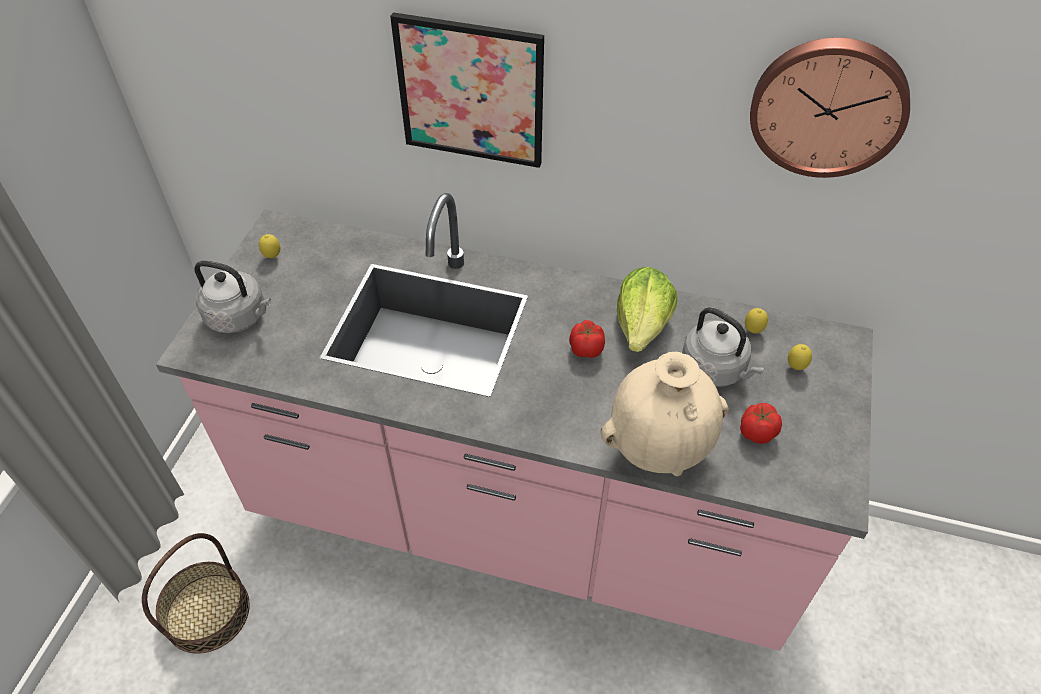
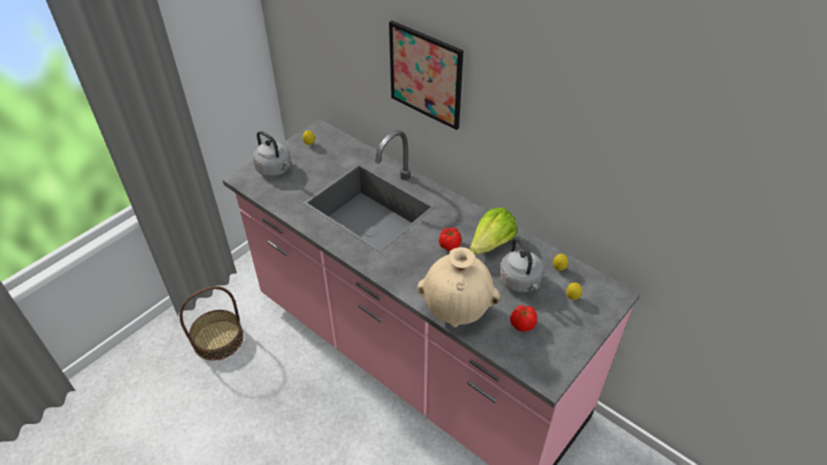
camera: 25 degrees right, 5 degrees down
wall clock [750,38,910,178] -> none

